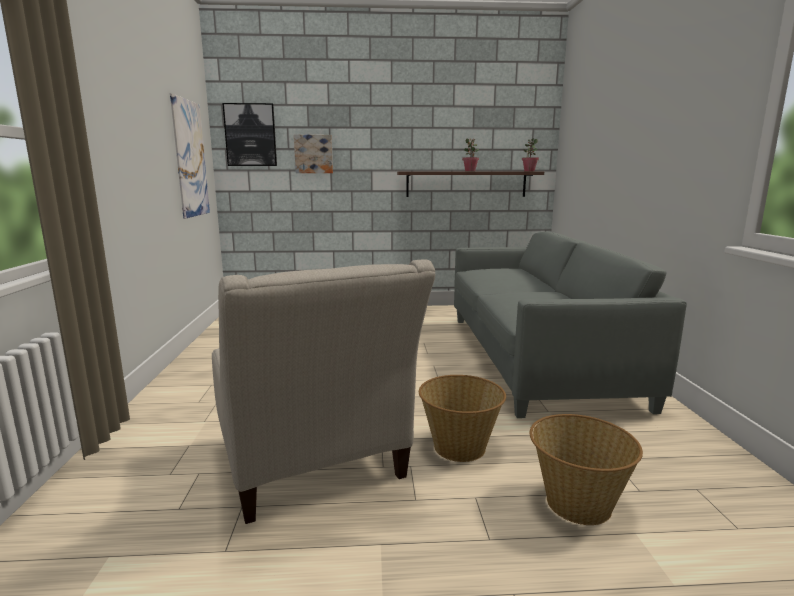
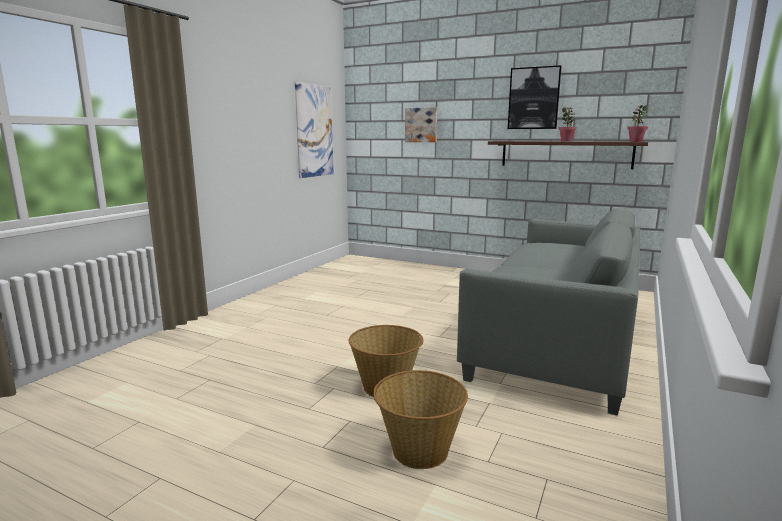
camera: 30 degrees right, 0 degrees up
beige armchair [212,259,435,524] -> none
picture [222,103,277,166] -> picture moved to [508,65,562,129]

